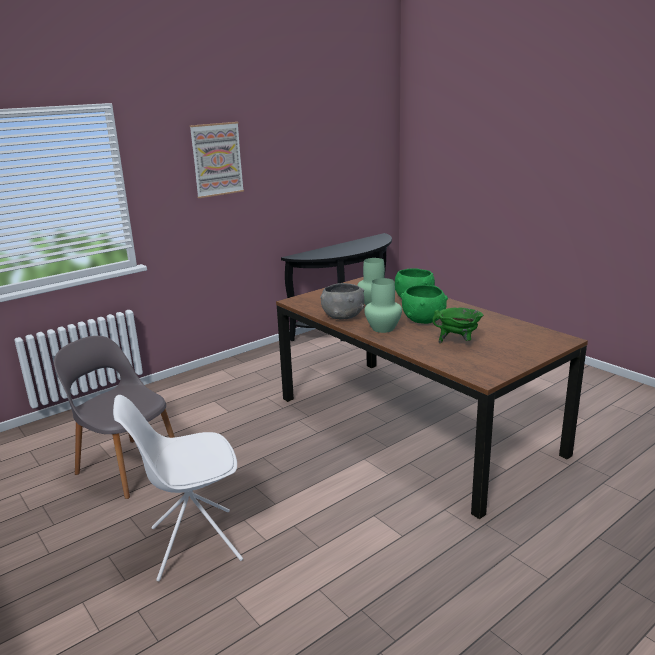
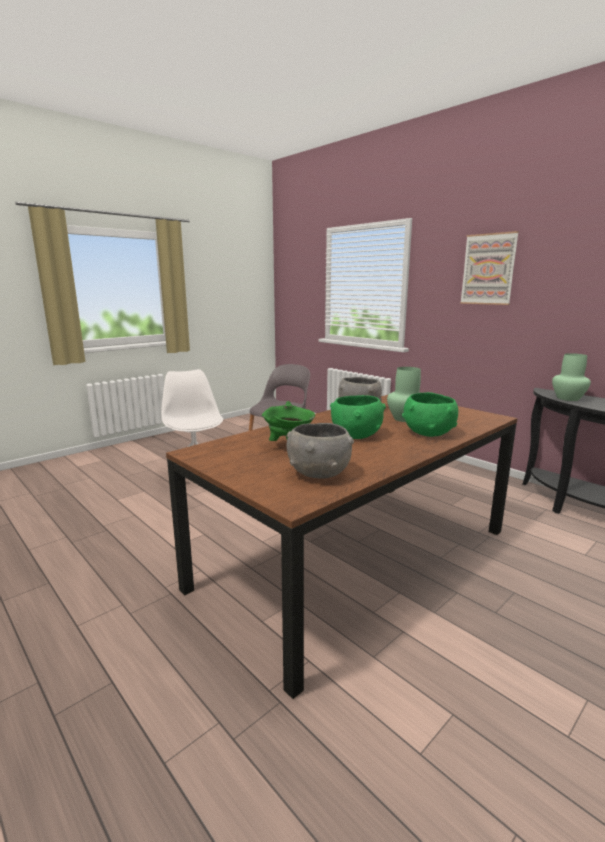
camera: 85 degrees right, 5 degrees down
green vase [364,278,402,333] -> green vase moved to [552,353,591,401]
none -> grey bowl [286,423,354,479]

